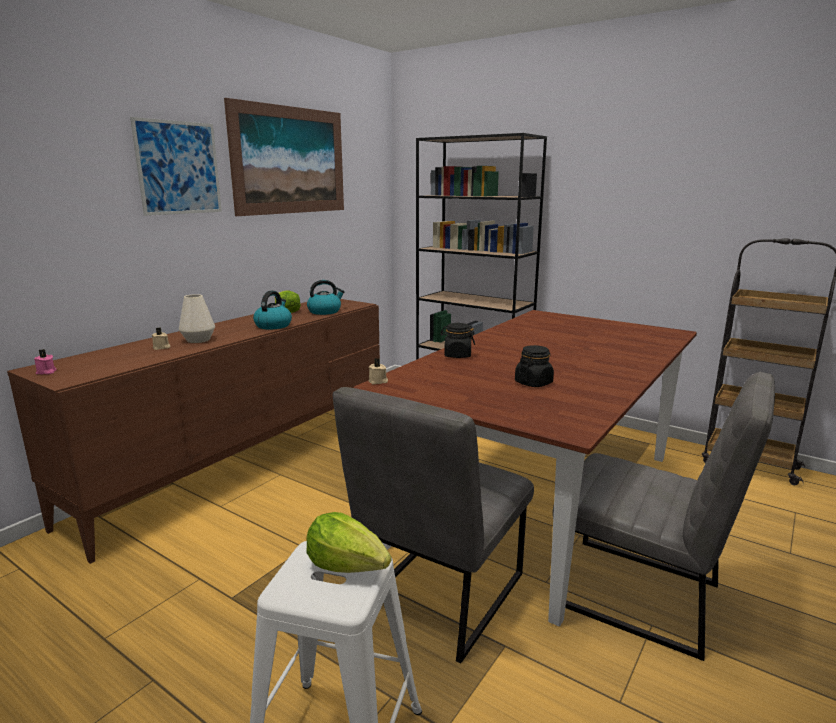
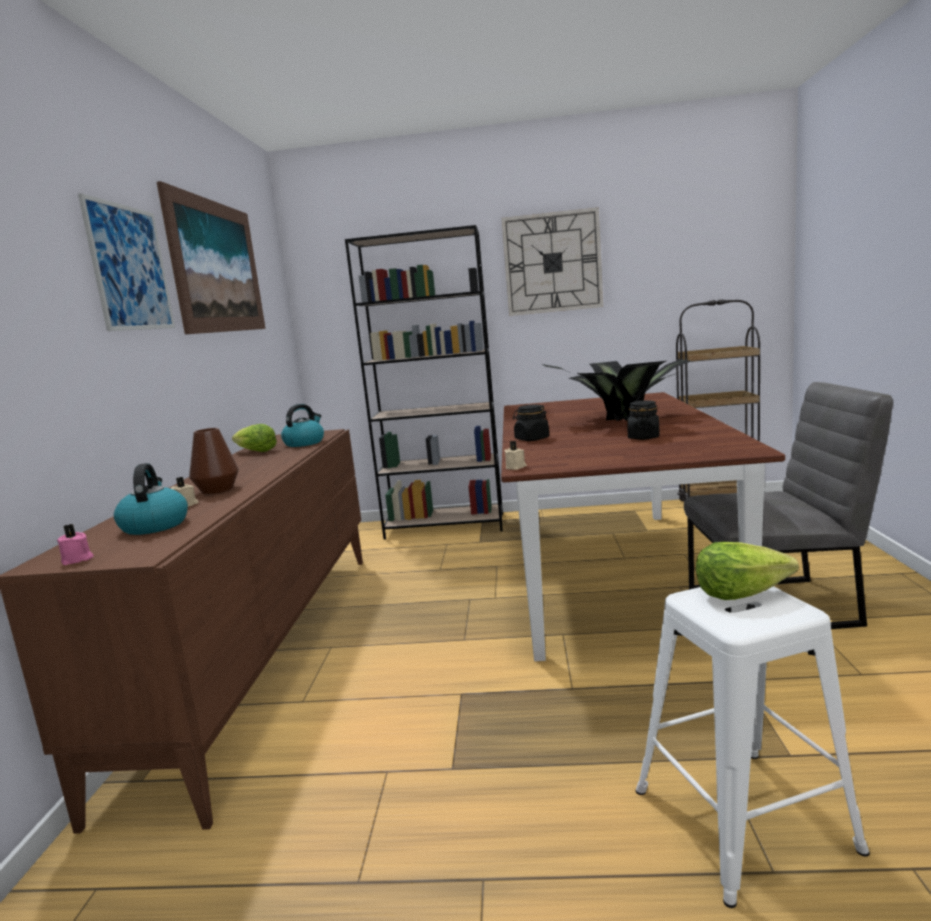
camera: 30 degrees left, 5 degrees down
white vase [179,294,215,343] -> brown vase [189,428,239,494]
kettle [253,291,292,330] -> kettle moved to [114,463,188,535]
grey chair [333,387,534,664] -> none
none -> wall clock [502,207,603,316]
none -> potted plant [542,359,691,421]

